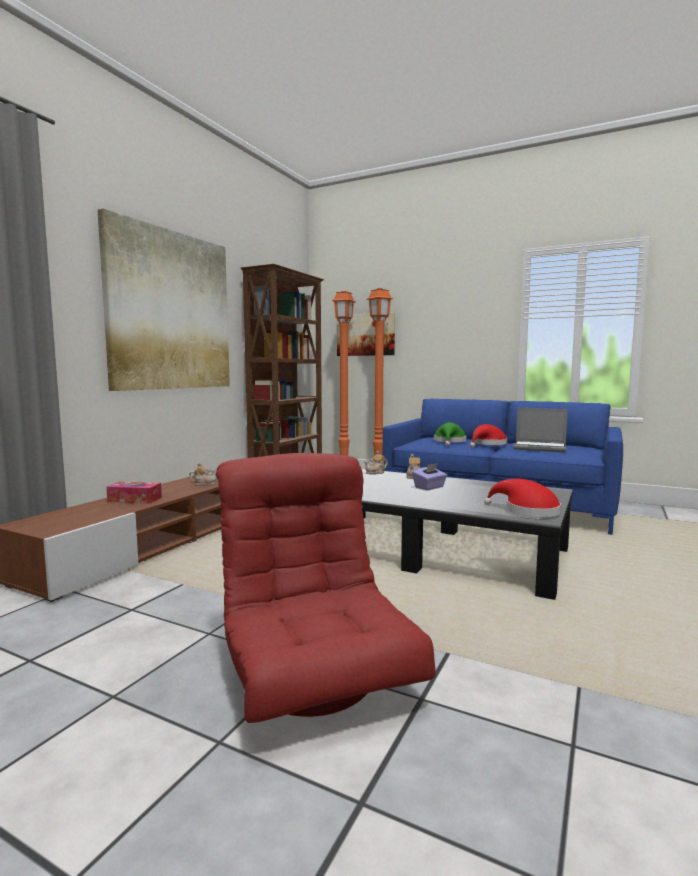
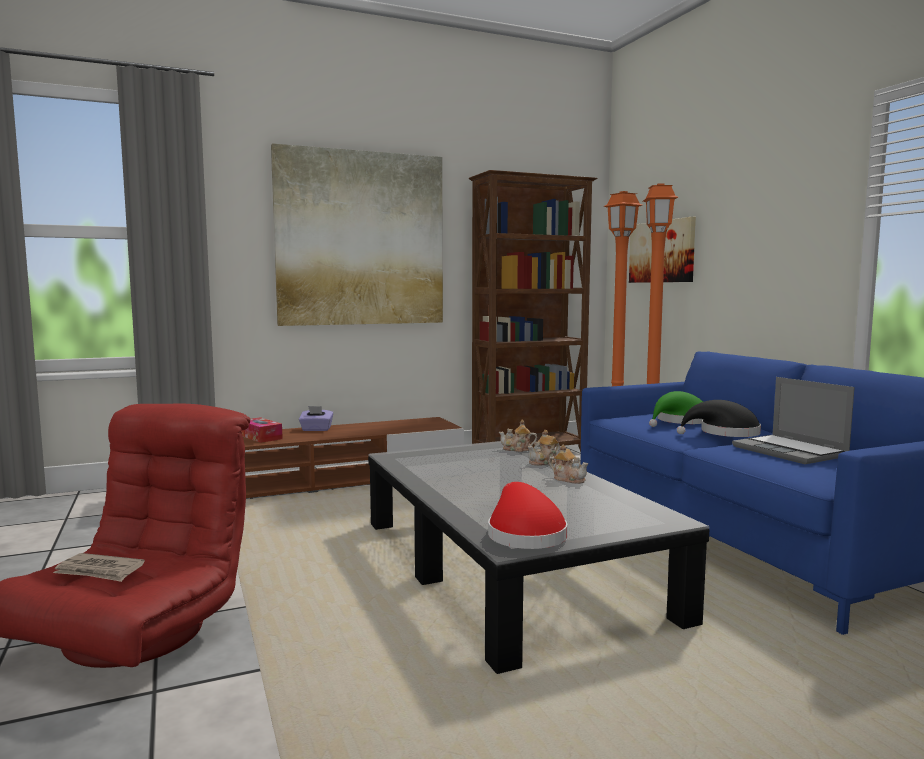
camera: 40 degrees right, 0 degrees up
teapot [189,462,217,486] -> teapot moved to [549,445,588,484]
purple tissue box [412,463,447,490] -> purple tissue box moved to [299,406,334,431]
red hat [470,424,507,448] -> black hat [677,400,761,437]
none -> newspaper [53,553,145,582]

